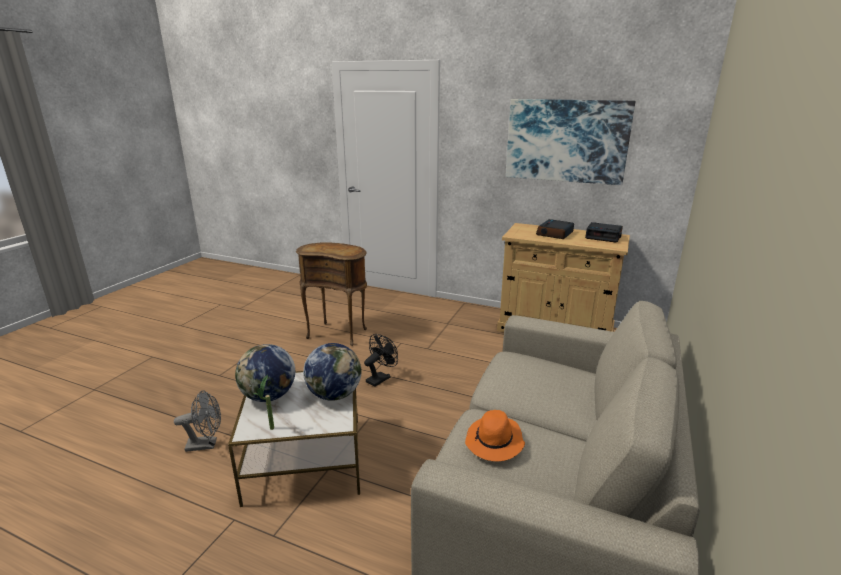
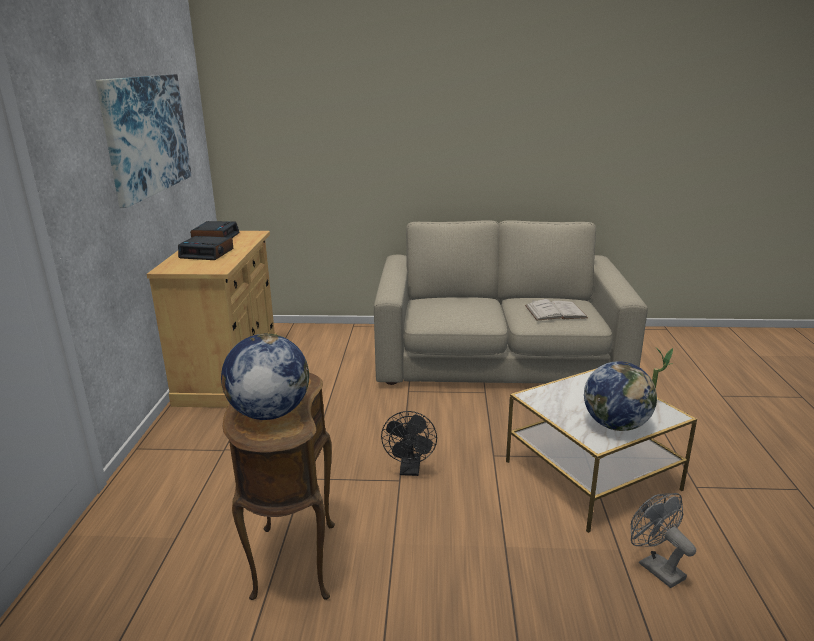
camera: 110 degrees left, 0 degrees up
globe [303,343,361,401] -> globe moved to [221,334,309,420]
black fan [364,334,398,387] -> black fan turned 105 degrees counterclockwise [381,411,437,476]
orange hat [465,410,525,462] -> white book [525,299,588,320]

